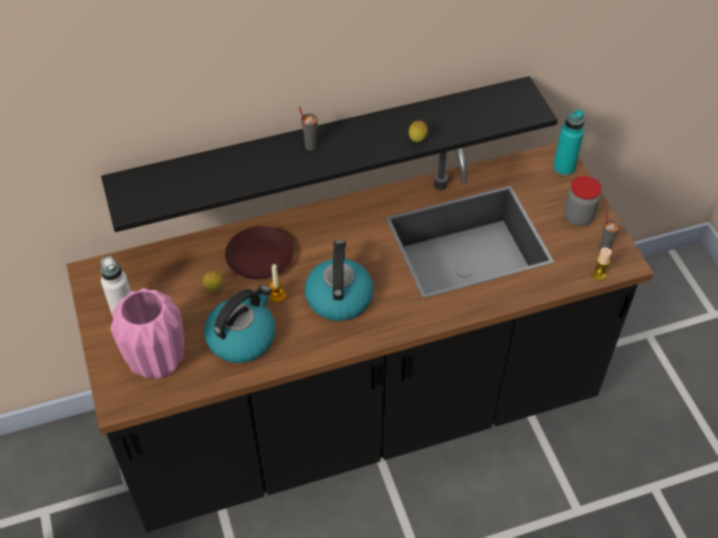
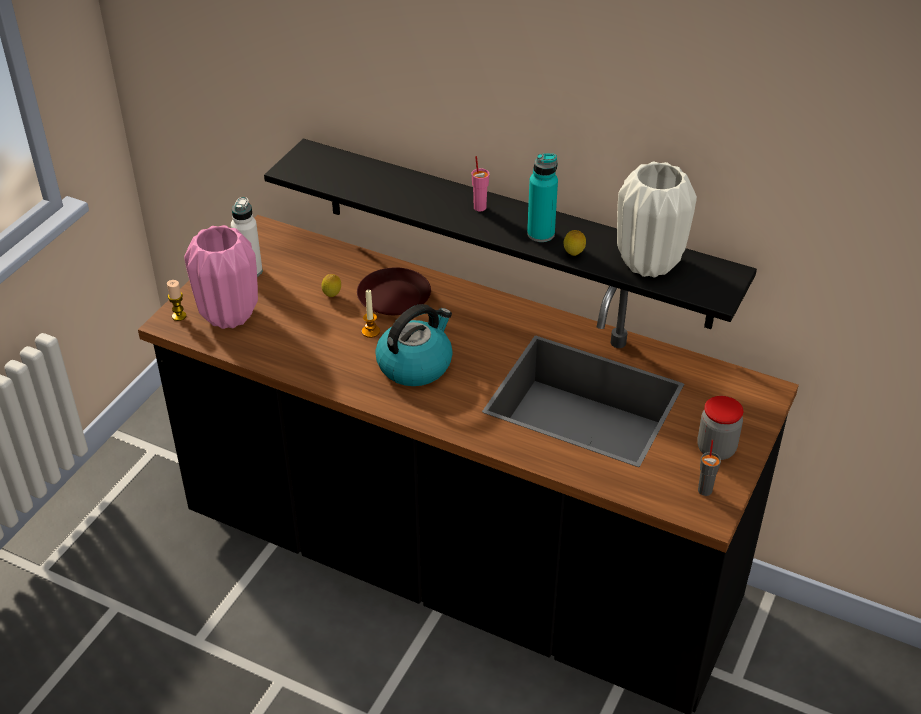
camera: 45 degrees right, 10 degrees down
kettle [204,285,276,363] -> none
grey cup [299,107,318,151] -> pink cup [472,156,489,211]
turquoise bottle [553,109,585,176] -> turquoise bottle moved to [527,153,558,242]
candle [592,247,612,281] -> candle moved to [167,280,186,321]
none -> white vase [617,162,697,277]

